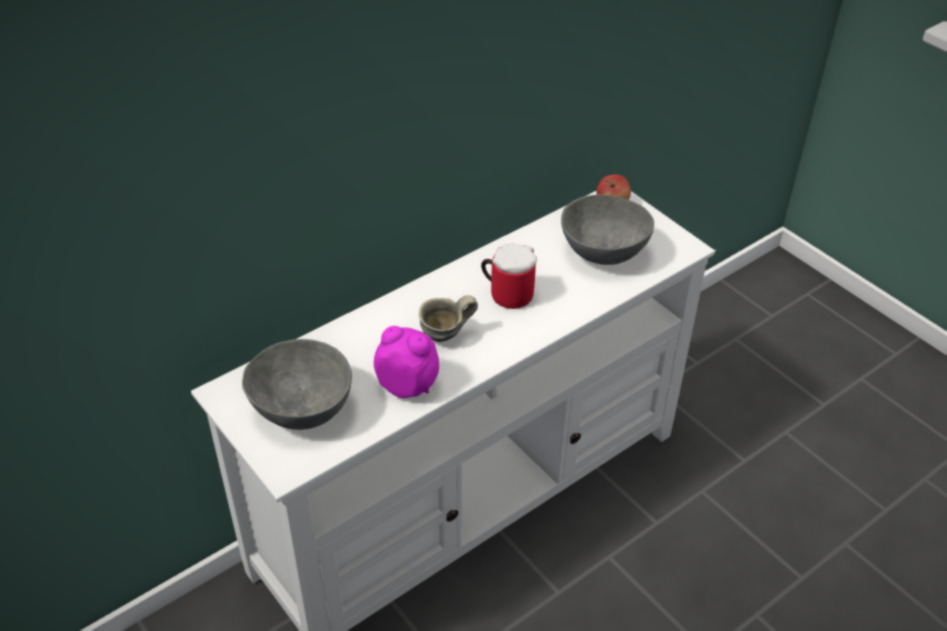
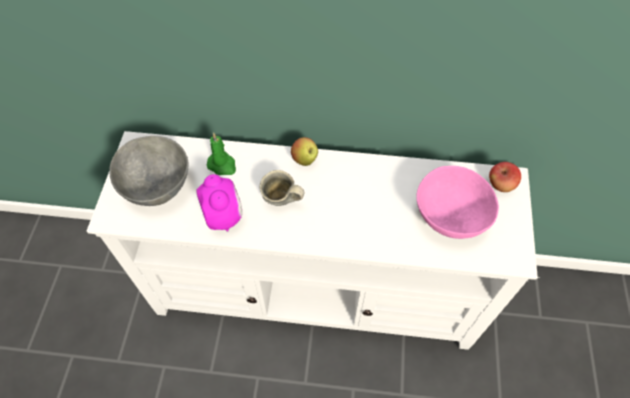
camera: 45 degrees right, 15 degrees up
mug [481,244,537,309] -> none
grey bowl [561,195,654,265] -> pink bowl [416,166,499,239]
none -> green candle [207,132,236,175]
none -> apple [291,137,318,166]

